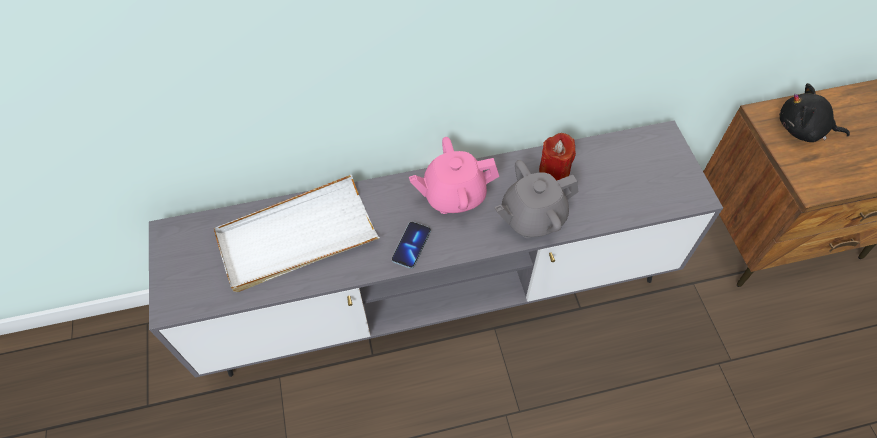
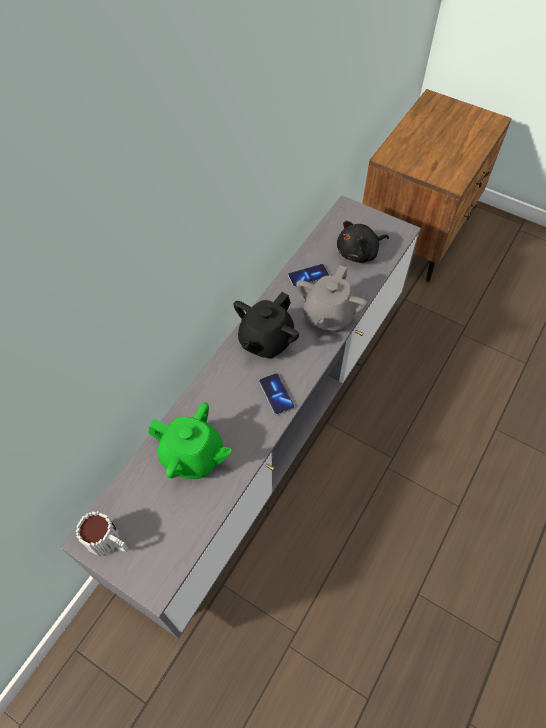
camera: 45 degrees left, 0 degrees up
white tray [214,175,380,292] -> green teapot [148,402,232,479]
pink teapot [409,137,499,214] -> black teapot [233,292,299,359]
red candle [539,133,576,181] -> phone [288,264,329,288]
black plush toy [779,83,850,142] -> black plush toy moved to [337,221,389,263]
none -> mug [75,511,129,556]

